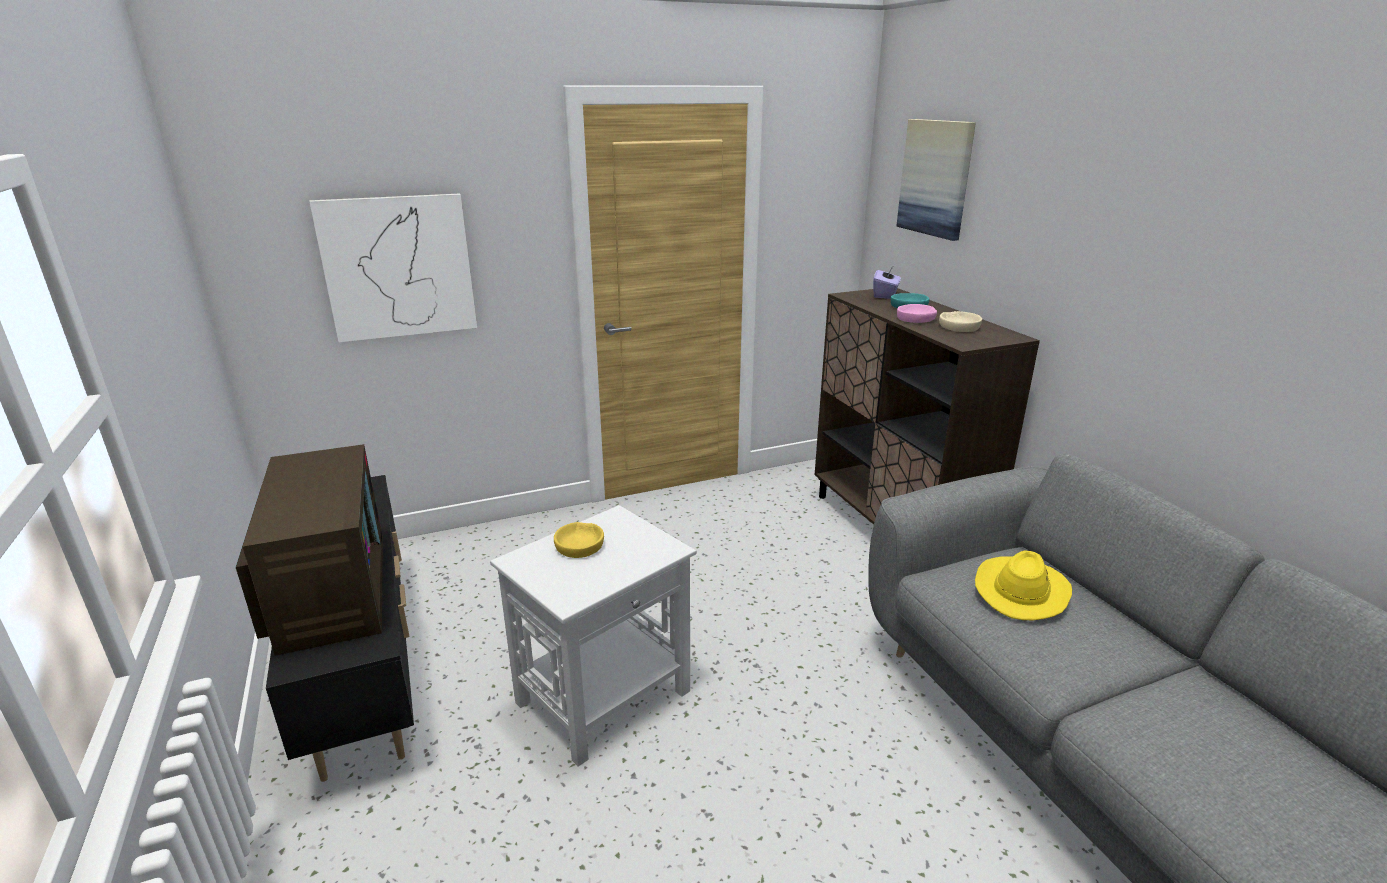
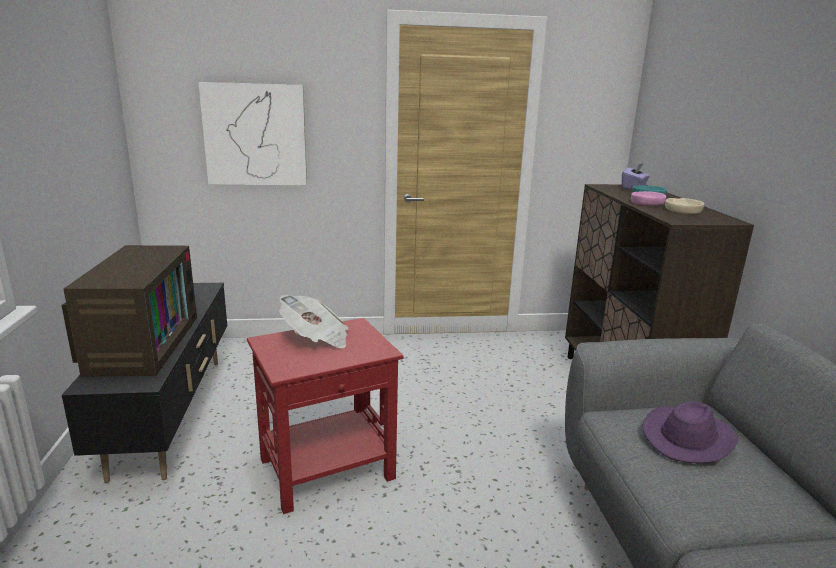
camera: 15 degrees right, 5 degrees down
white side table [490,505,697,767] -> red side table [247,318,404,514]
yellow bowl [554,522,604,558] -> newspaper [279,295,349,348]
picture [896,119,976,241] -> none
yellow hat [975,551,1072,620] -> purple hat [642,401,739,463]

